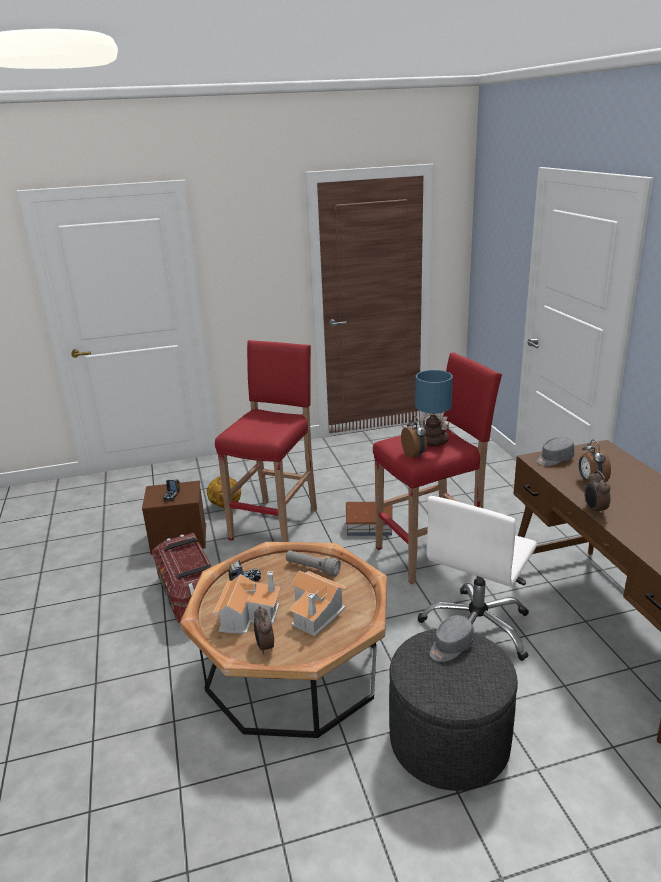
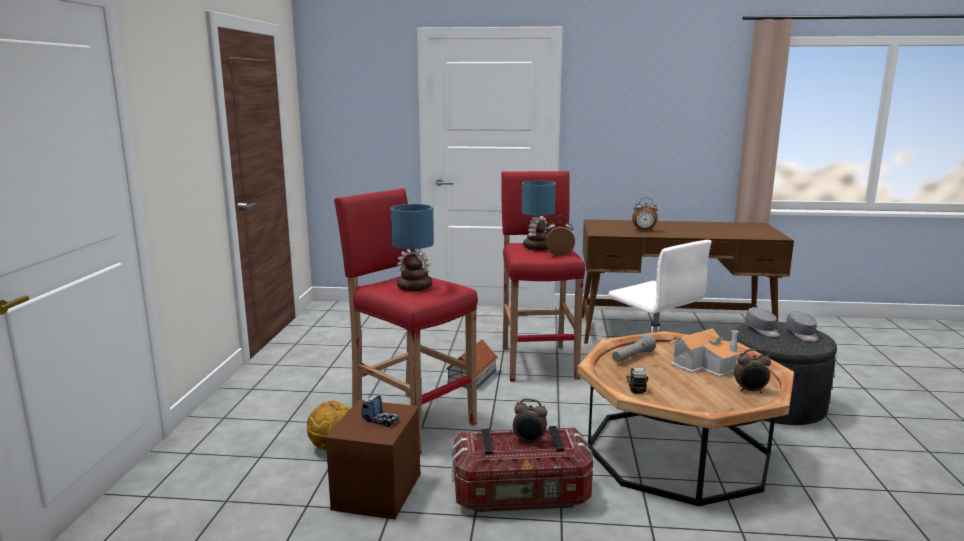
camera: 70 degrees left, 10 degrees down
toy house [213,571,281,634] -> none
grey cap [536,437,574,466] -> grey cap moved to [785,311,818,342]
alarm clock [584,470,610,515] -> alarm clock moved to [513,398,547,445]
none -> table lamp [391,204,434,291]

